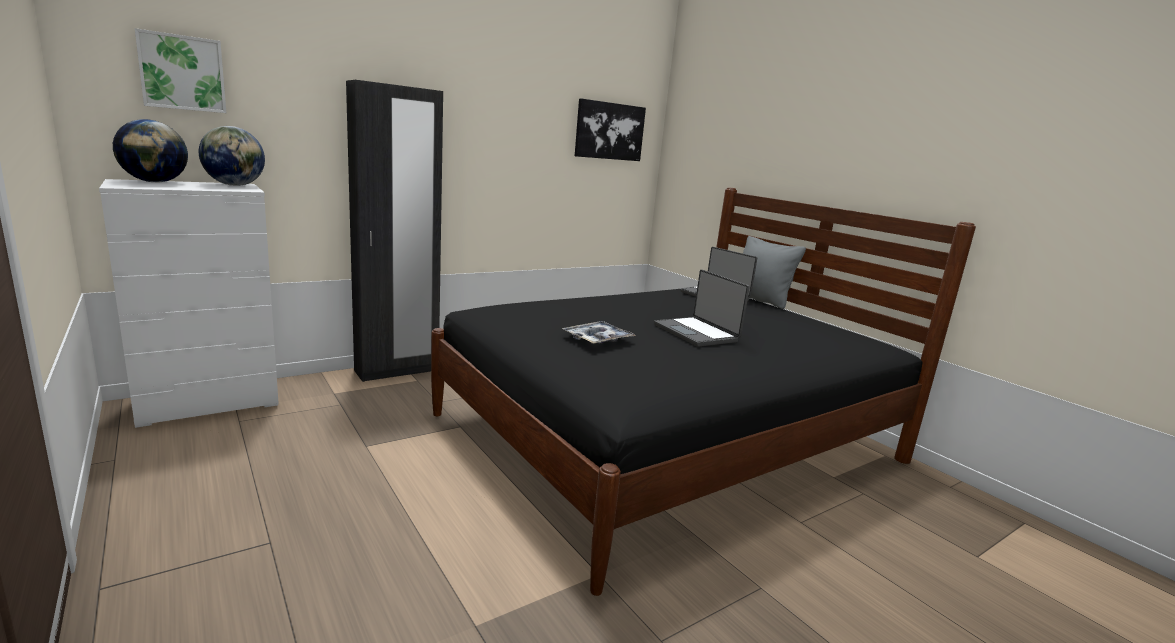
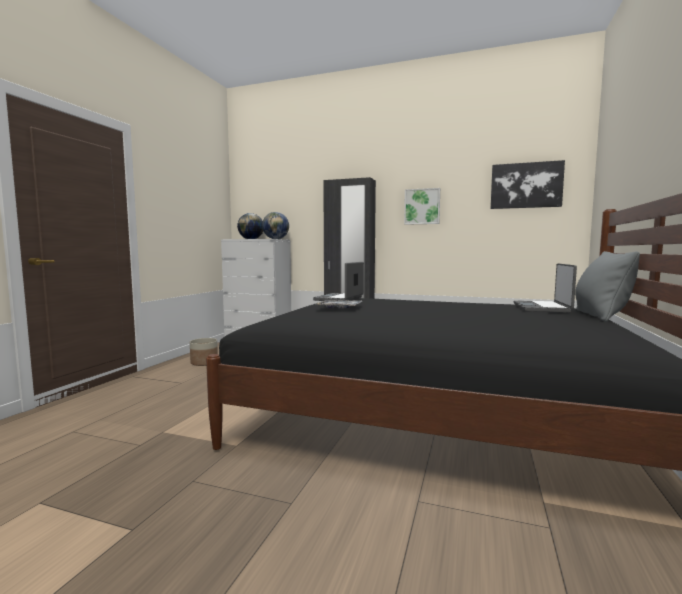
camera: 55 degrees right, 10 degrees down
picture [135,28,226,113] -> picture moved to [404,188,440,225]
laptop [654,270,750,347] -> laptop moved to [313,262,364,301]
none -> planter [190,338,218,366]

